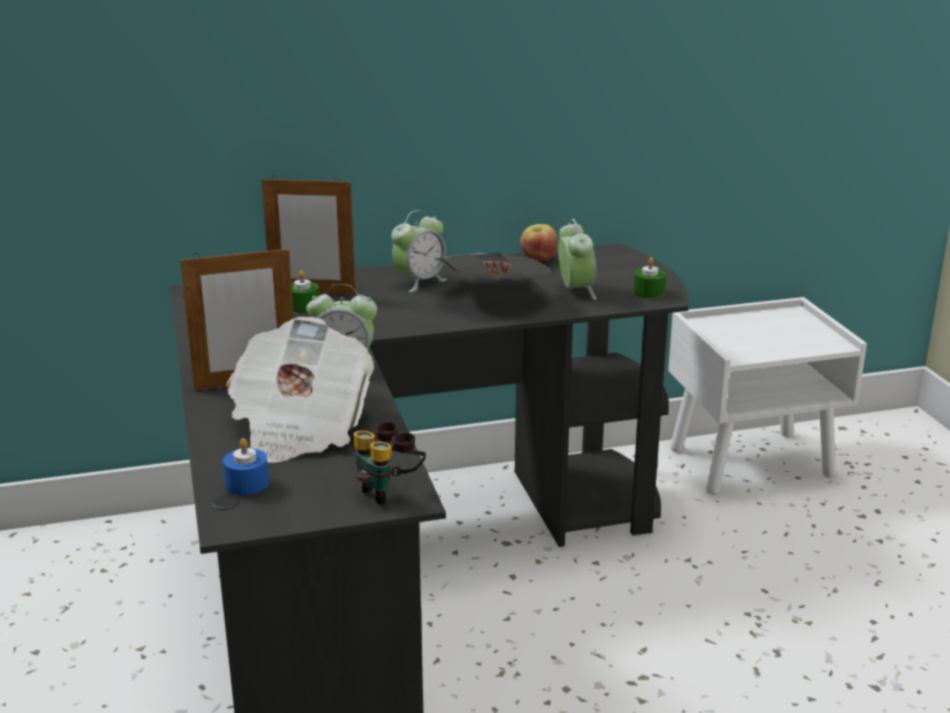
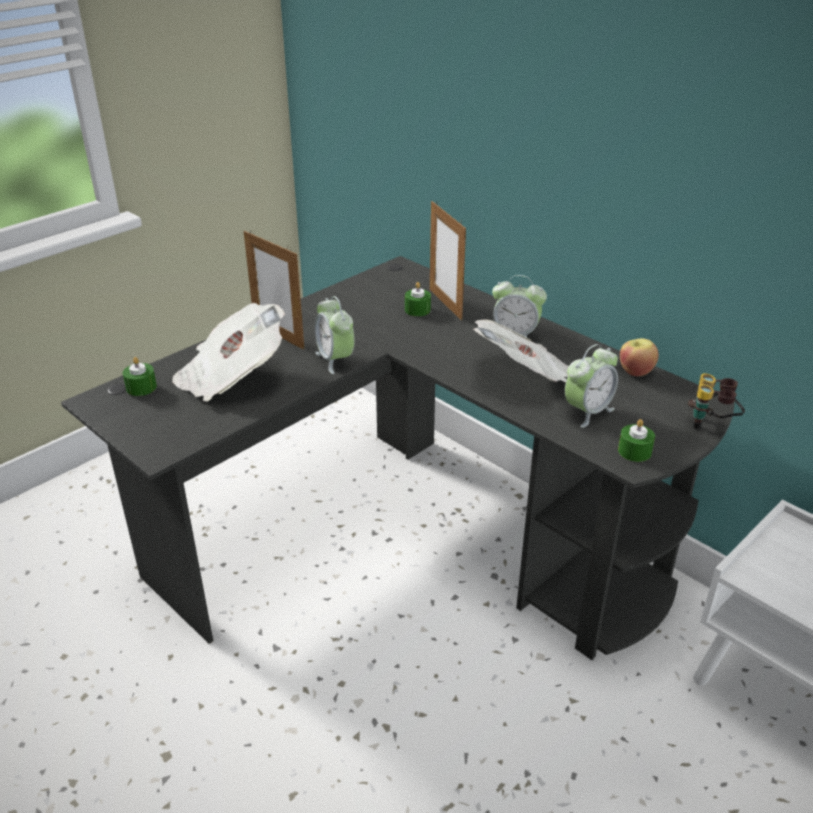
camera: 60 degrees right, 10 degrees up
blue candle [223,438,269,495] -> green candle [123,357,157,396]
binoculars [353,422,426,505] -> binoculars moved to [688,373,745,429]

